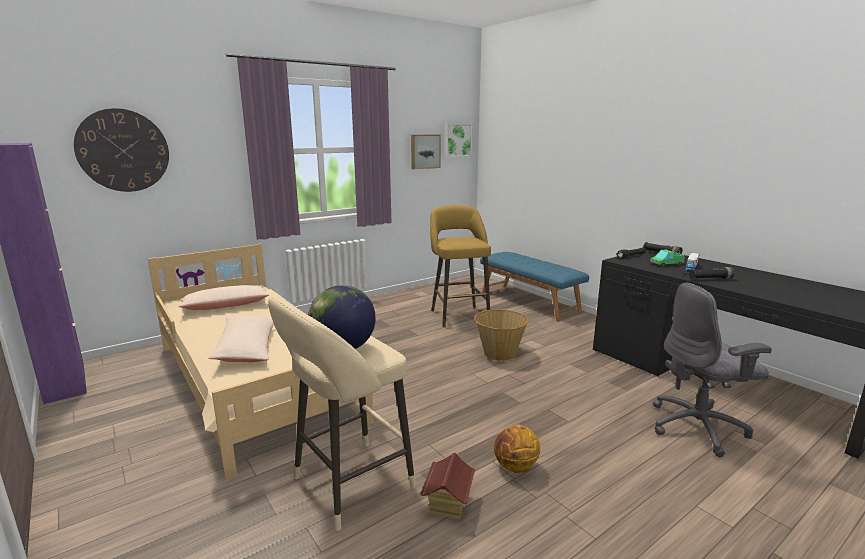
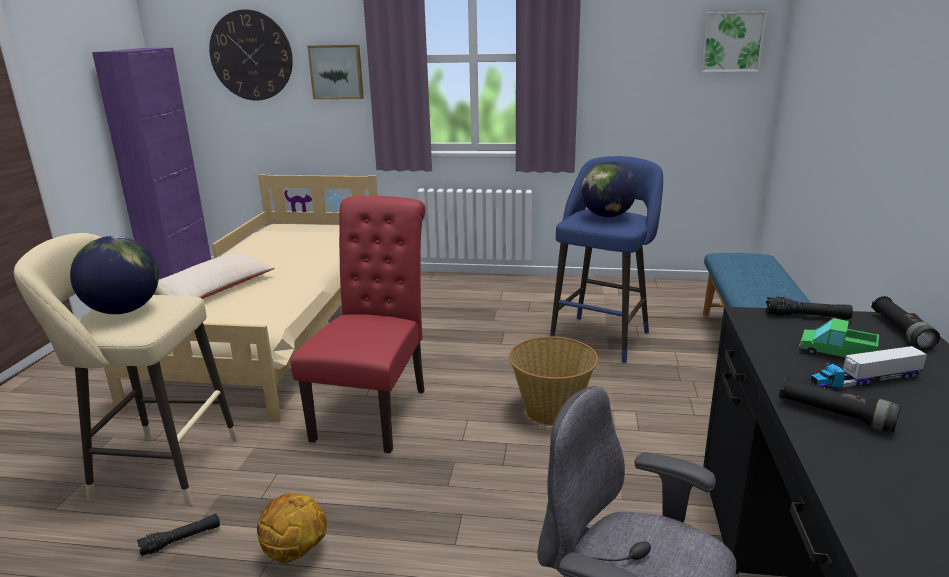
camera: 45 degrees right, 5 degrees up
beige pillow [178,285,269,310] -> none
picture [411,134,441,169] -> picture moved to [307,45,364,99]
toy house [420,453,476,519] -> black flashlight [137,514,220,556]
yellow stool [430,205,491,327] -> blue stool [550,156,663,363]
none -> red chair [291,196,425,453]
none -> globe [581,161,637,218]

